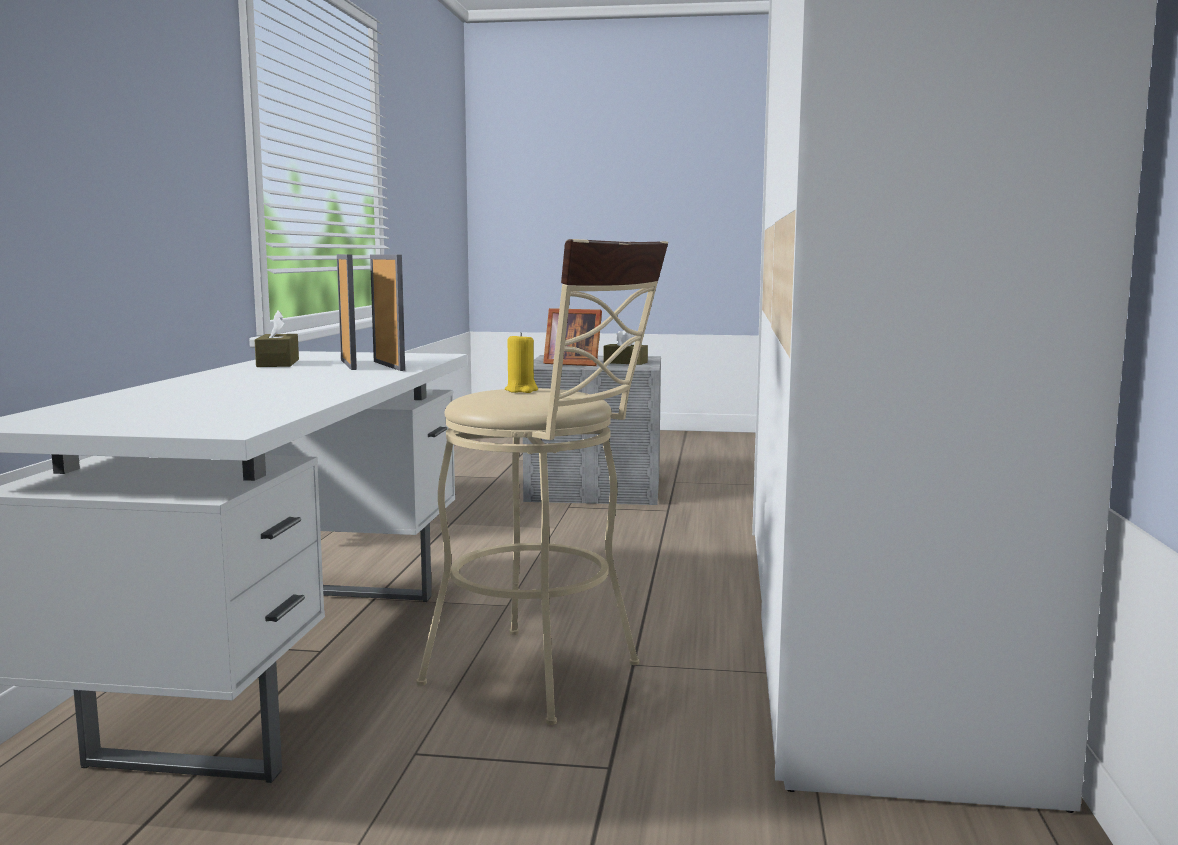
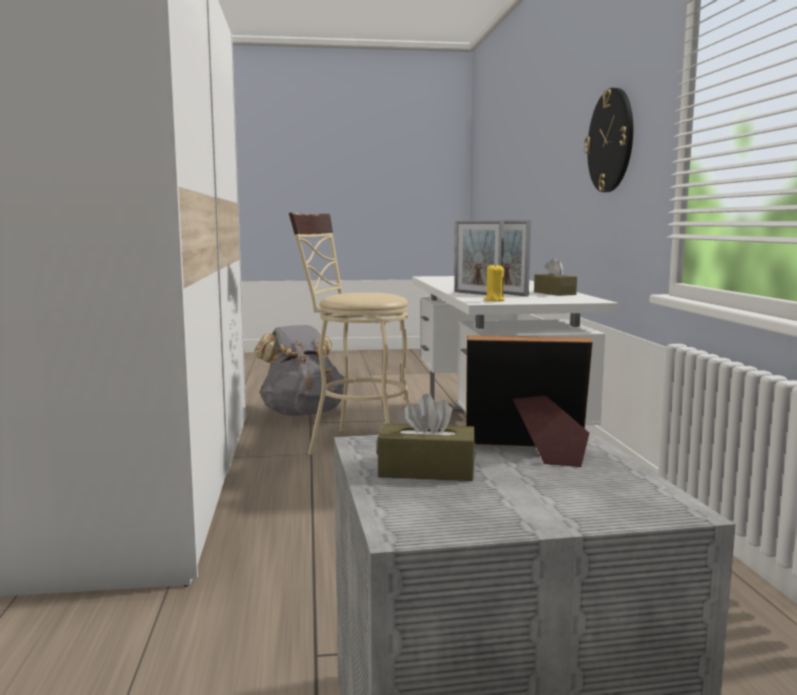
camera: 165 degrees right, 0 degrees up
yellow candle [505,332,538,393] -> yellow candle moved to [484,263,505,302]
none -> grey backpack [254,325,345,416]
none -> wall clock [584,88,633,192]

